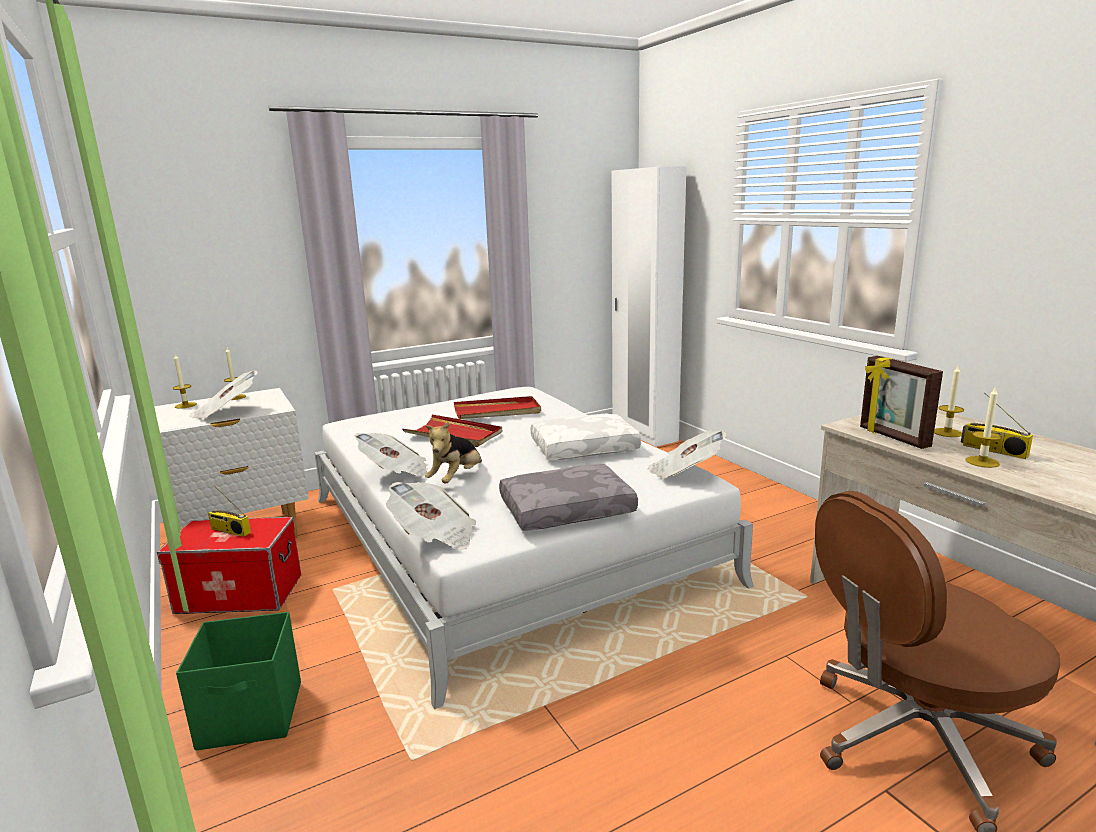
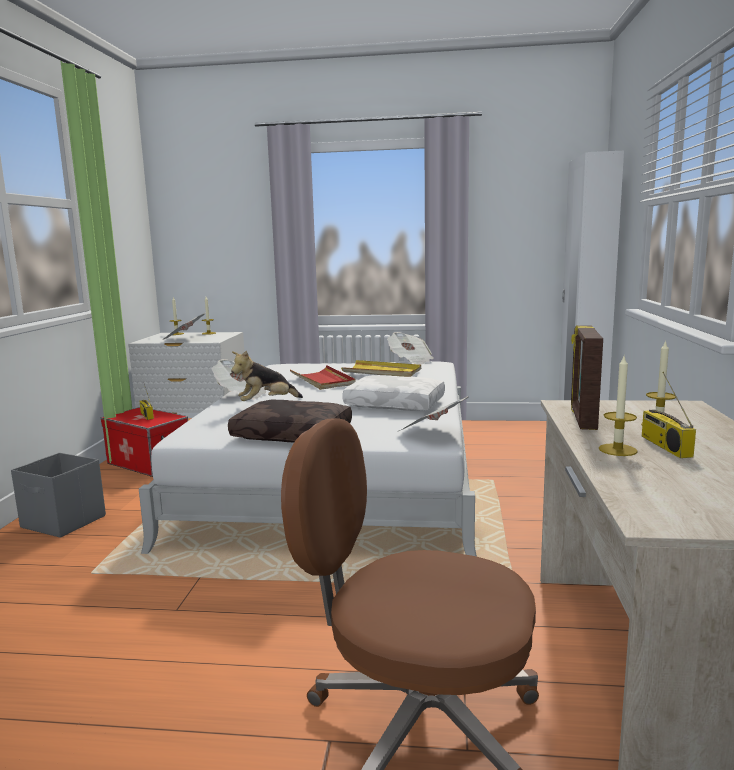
camera: 35 degrees right, 5 degrees down
green storage box [176,612,301,750] -> grey storage box [11,453,106,538]
newspaper [386,482,476,550] -> newspaper moved to [387,332,434,365]
red tray [454,396,541,419] -> yellow tray [341,360,421,377]
grey pillow [499,464,638,531] -> brown pillow [228,400,352,443]

